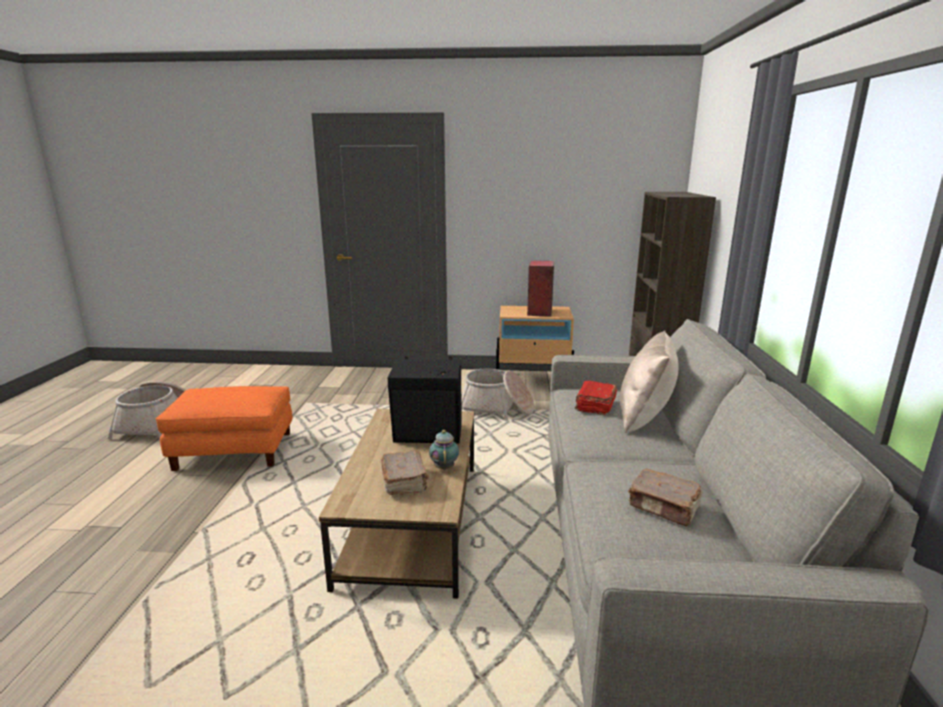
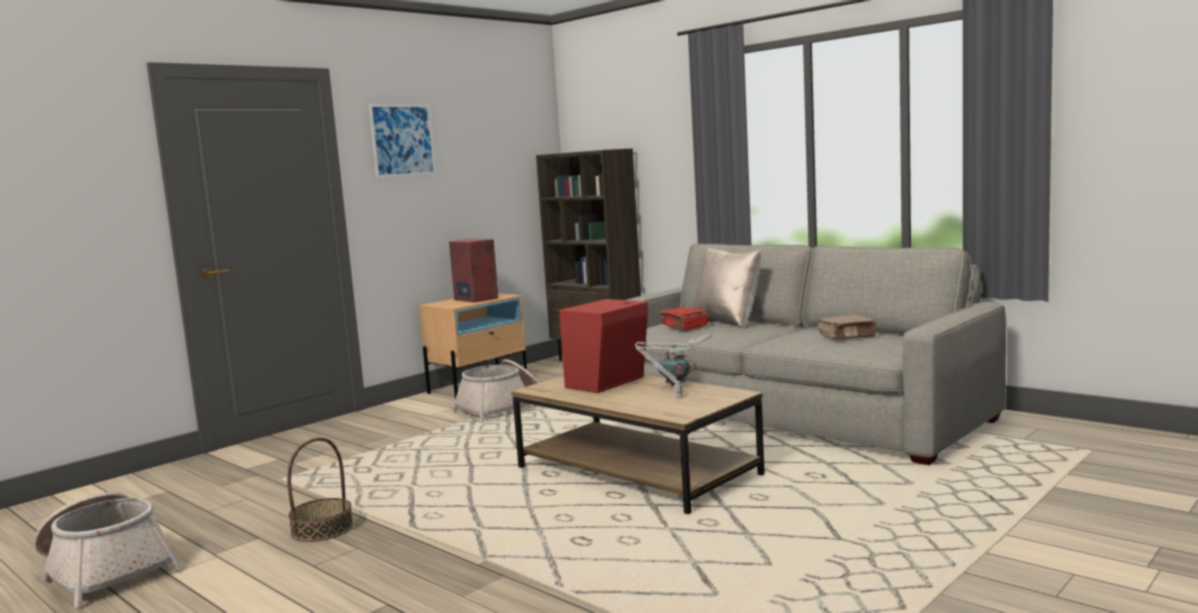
camera: 50 degrees left, 10 degrees down
orange ottoman [156,386,292,471] -> basket [287,437,353,542]
brown book [380,451,429,495] -> grey table lamp [635,333,713,398]
black speaker [388,356,462,443] -> red speaker [559,297,648,393]
none -> picture [369,104,436,178]

